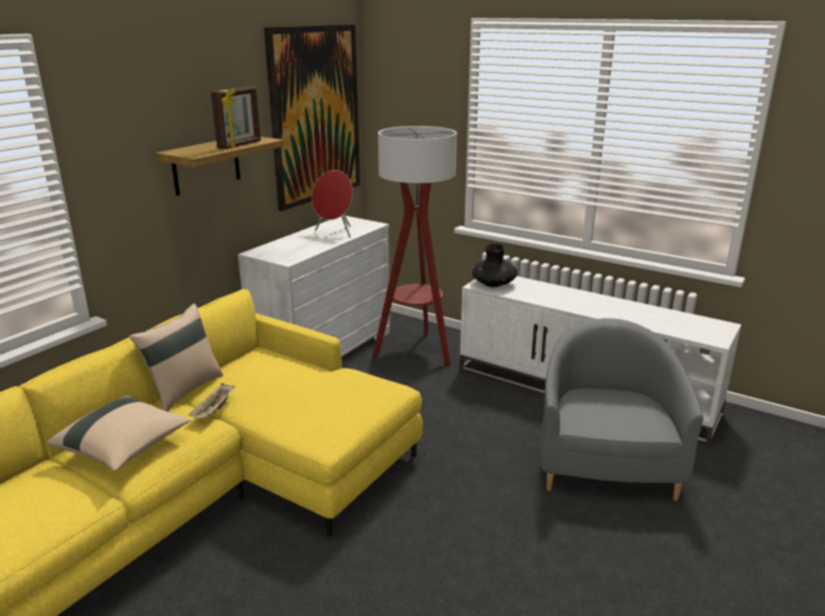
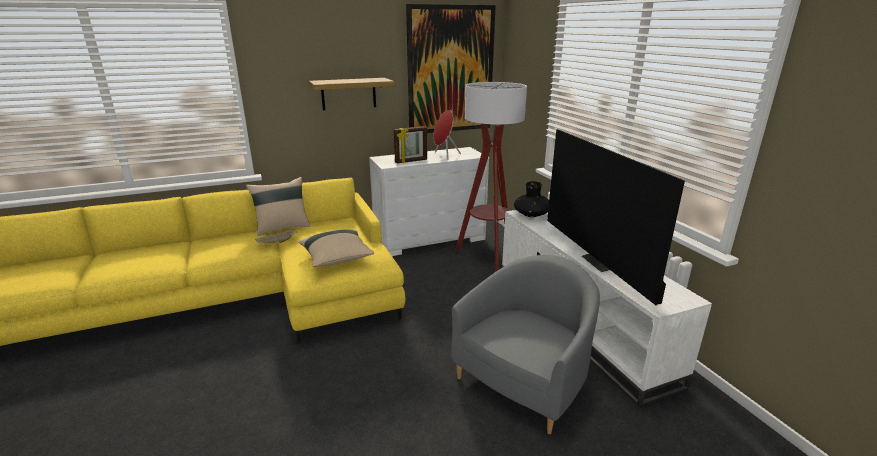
camera: 35 degrees right, 0 degrees up
beige pillow [46,396,191,471] -> beige pillow moved to [299,229,374,267]
picture frame [211,86,261,149] -> picture frame moved to [394,126,427,163]
none -> television [547,129,685,305]

